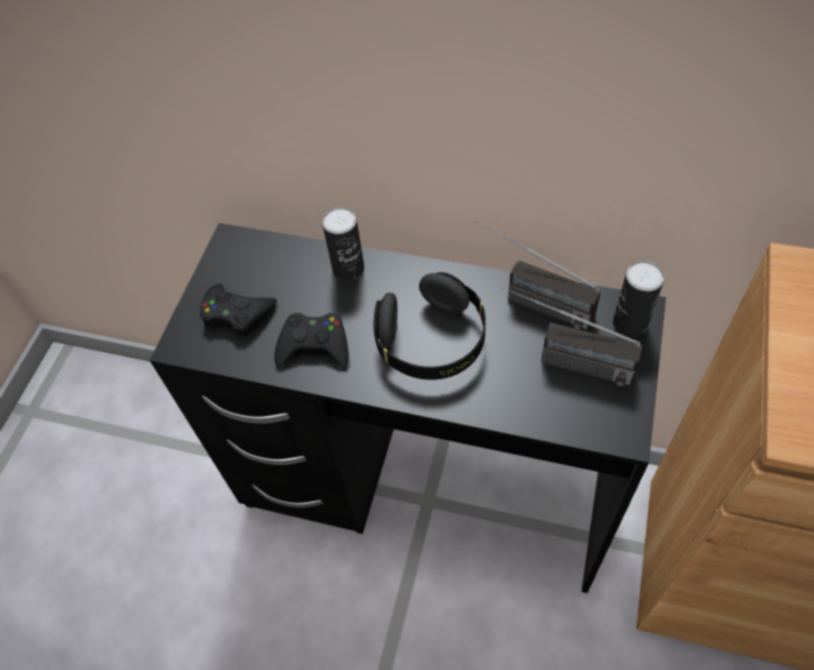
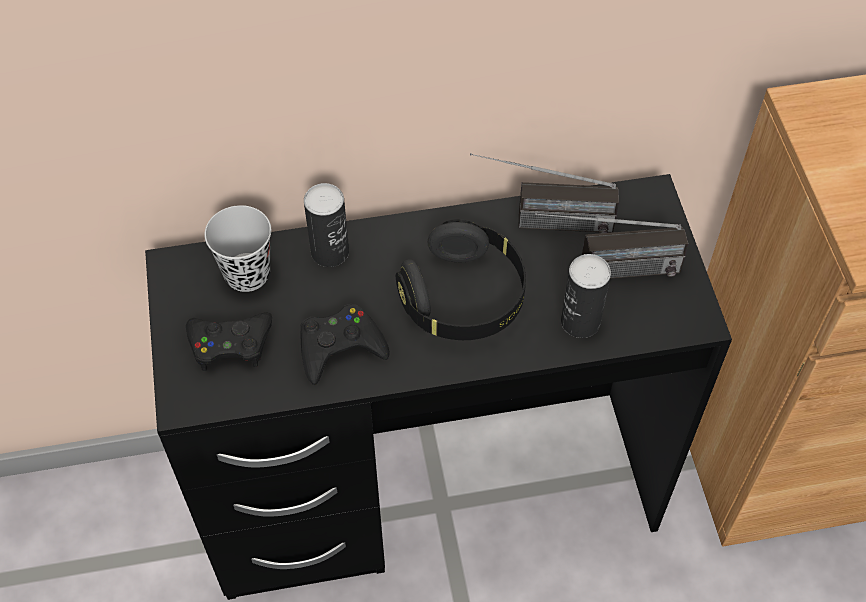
camera: 30 degrees left, 0 degrees up
can [613,261,664,337] -> can moved to [561,254,611,338]
none -> black cup [204,205,271,292]

